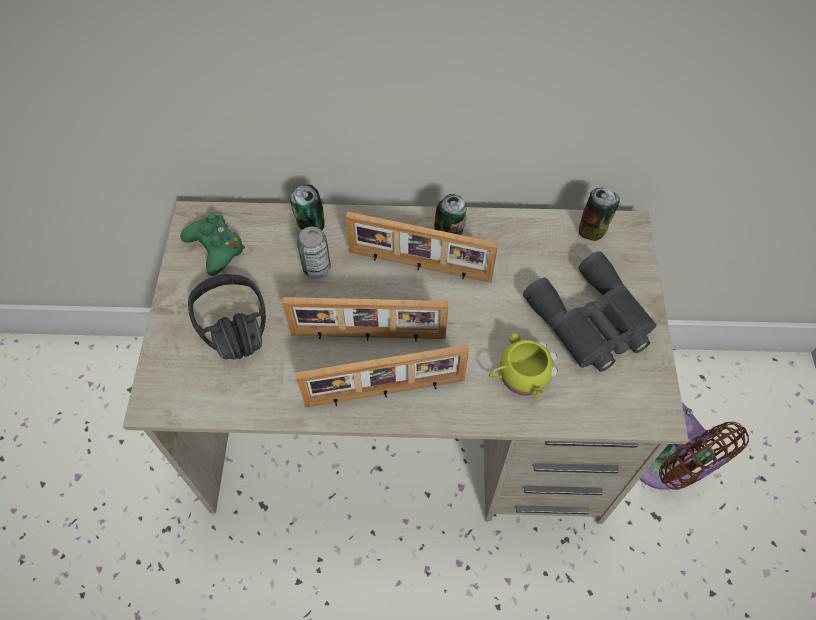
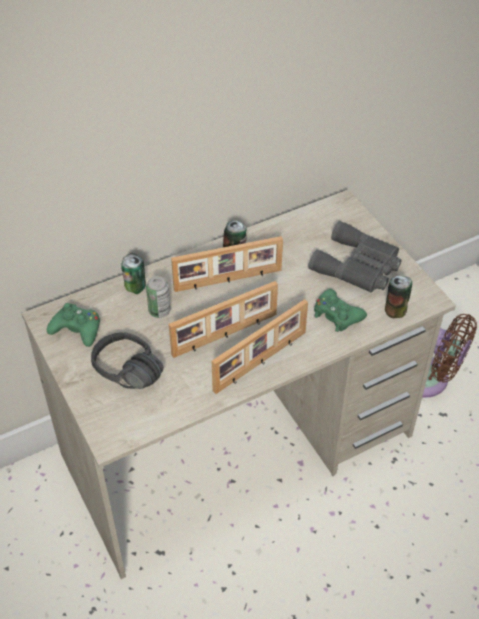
camera: 30 degrees left, 10 degrees down
yellow mug [489,334,558,396] -> green game controller [314,289,367,332]
can [579,187,620,241] -> can moved to [385,276,412,318]

